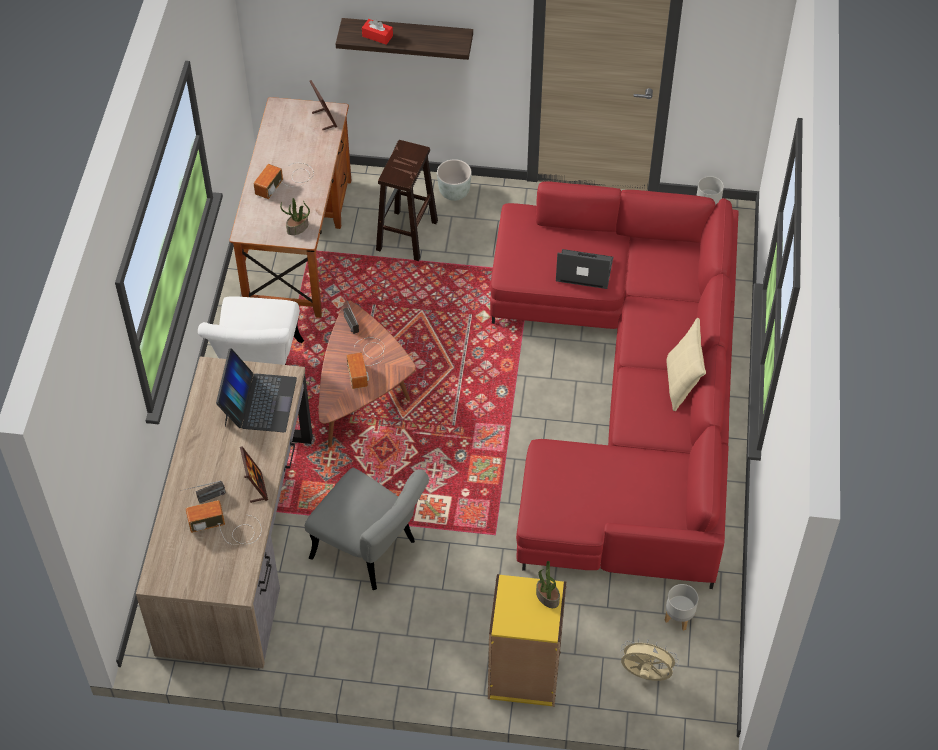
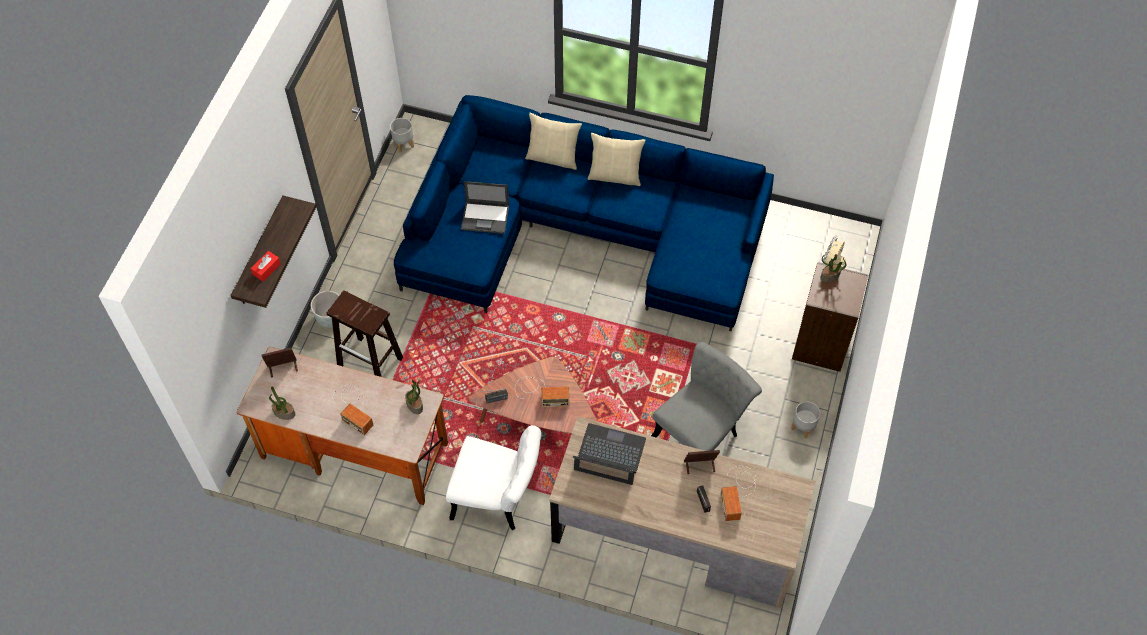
camera: 80 degrees left, 5 degrees up
yellow bookcase [488,574,566,707] -> brown bookcase [792,262,868,372]
red sofa [490,181,739,589] -> blue sofa [394,95,774,331]
laptop [556,249,613,289] -> laptop turned 105 degrees counterclockwise [461,181,509,234]
grey planter [665,584,698,631] -> grey planter moved to [791,402,820,438]
none -> potted plant [269,387,295,420]
none -> beige pillow [525,113,582,170]

